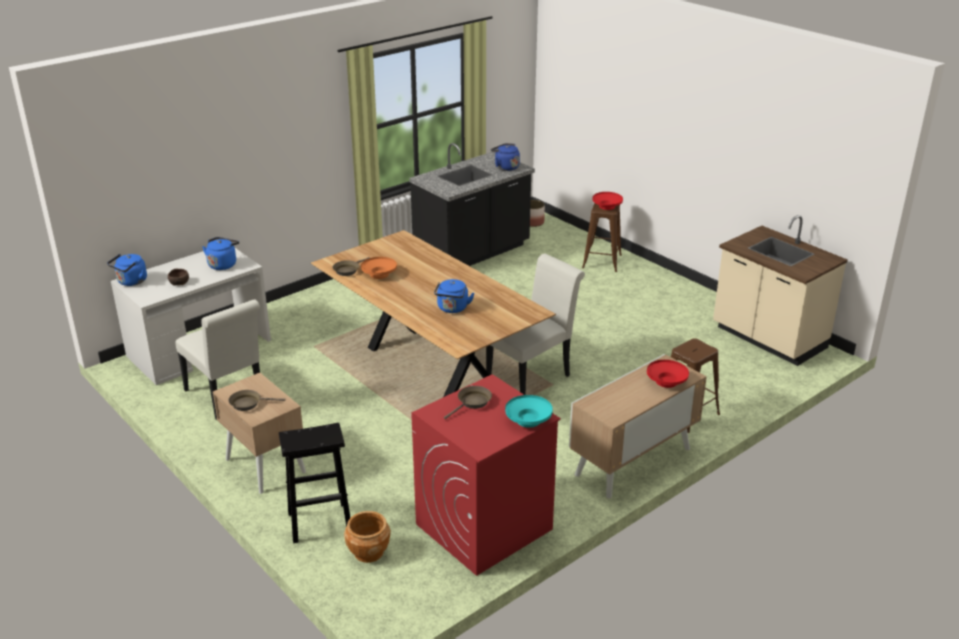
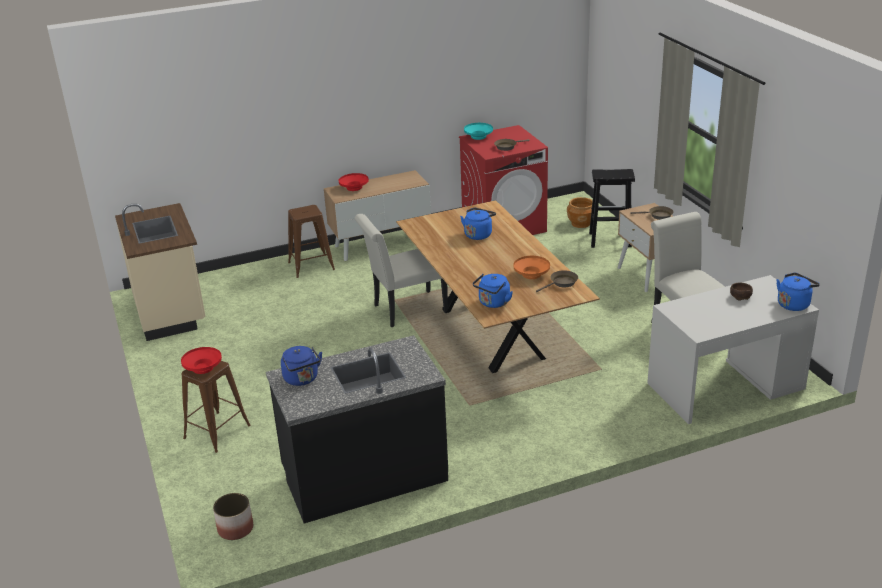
camera: 160 degrees left, 0 degrees up
blue kettle [202,237,239,270] -> blue kettle moved to [473,274,513,308]

